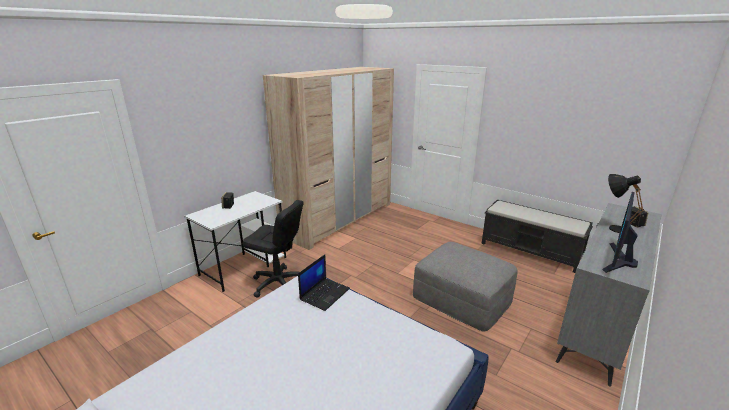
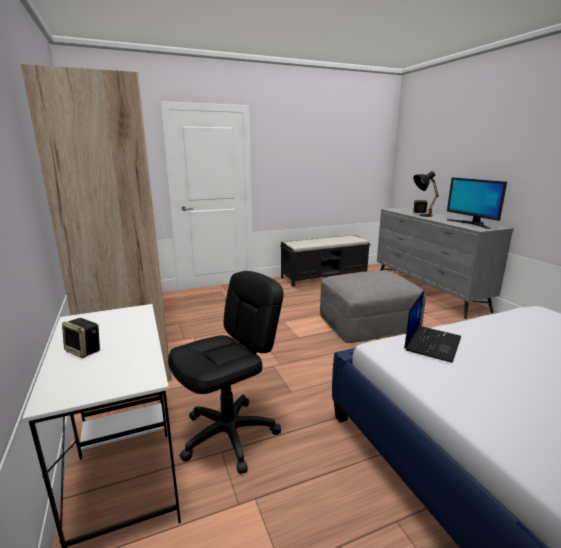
camera: 60 degrees left, 5 degrees down
laptop [298,254,350,311] -> laptop turned 60 degrees clockwise [404,290,461,363]

